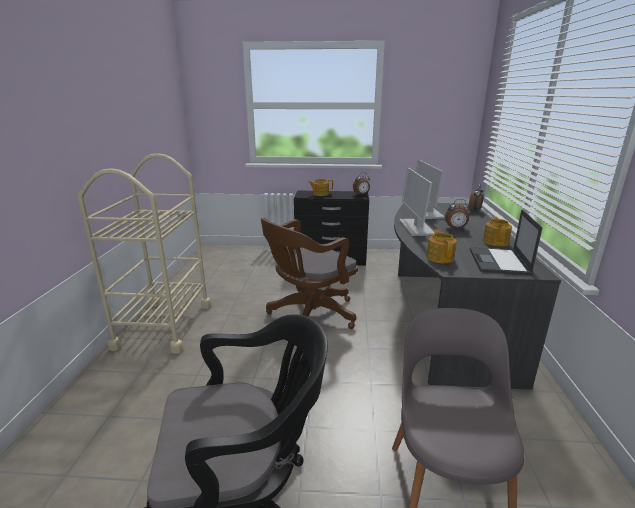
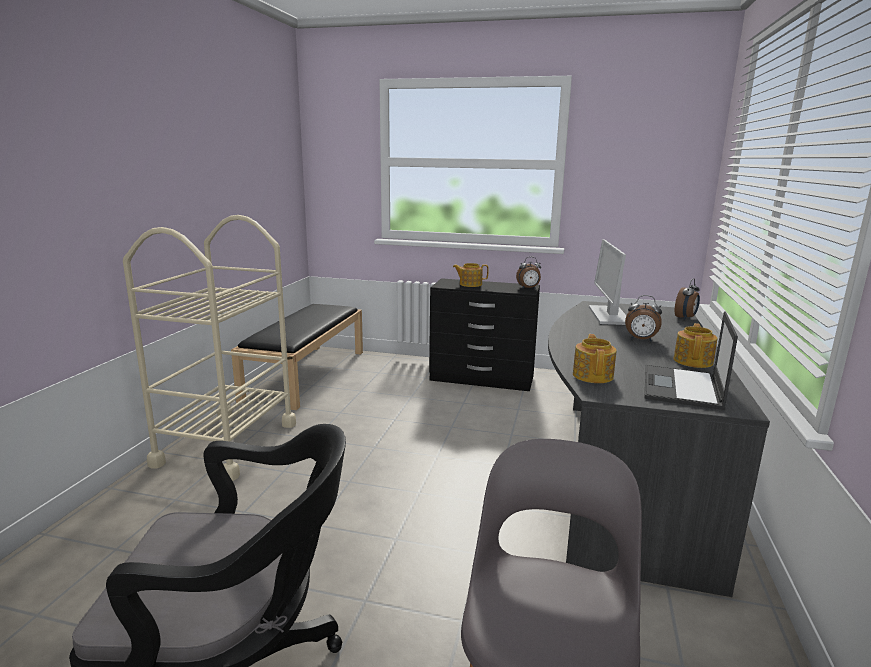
camera: 10 degrees right, 5 degrees down
brown office chair [261,218,358,329] -> none
monitor [399,168,434,236] -> none
none -> black bench [231,304,363,410]

